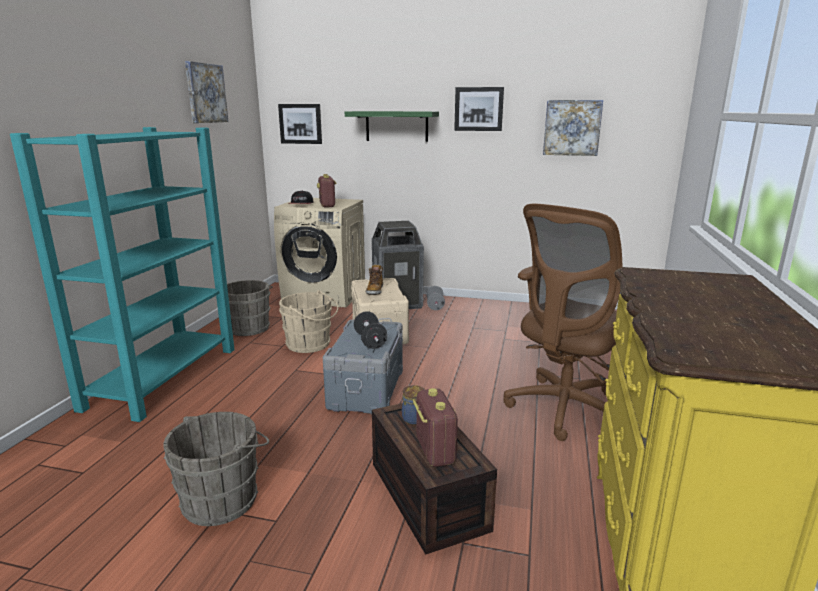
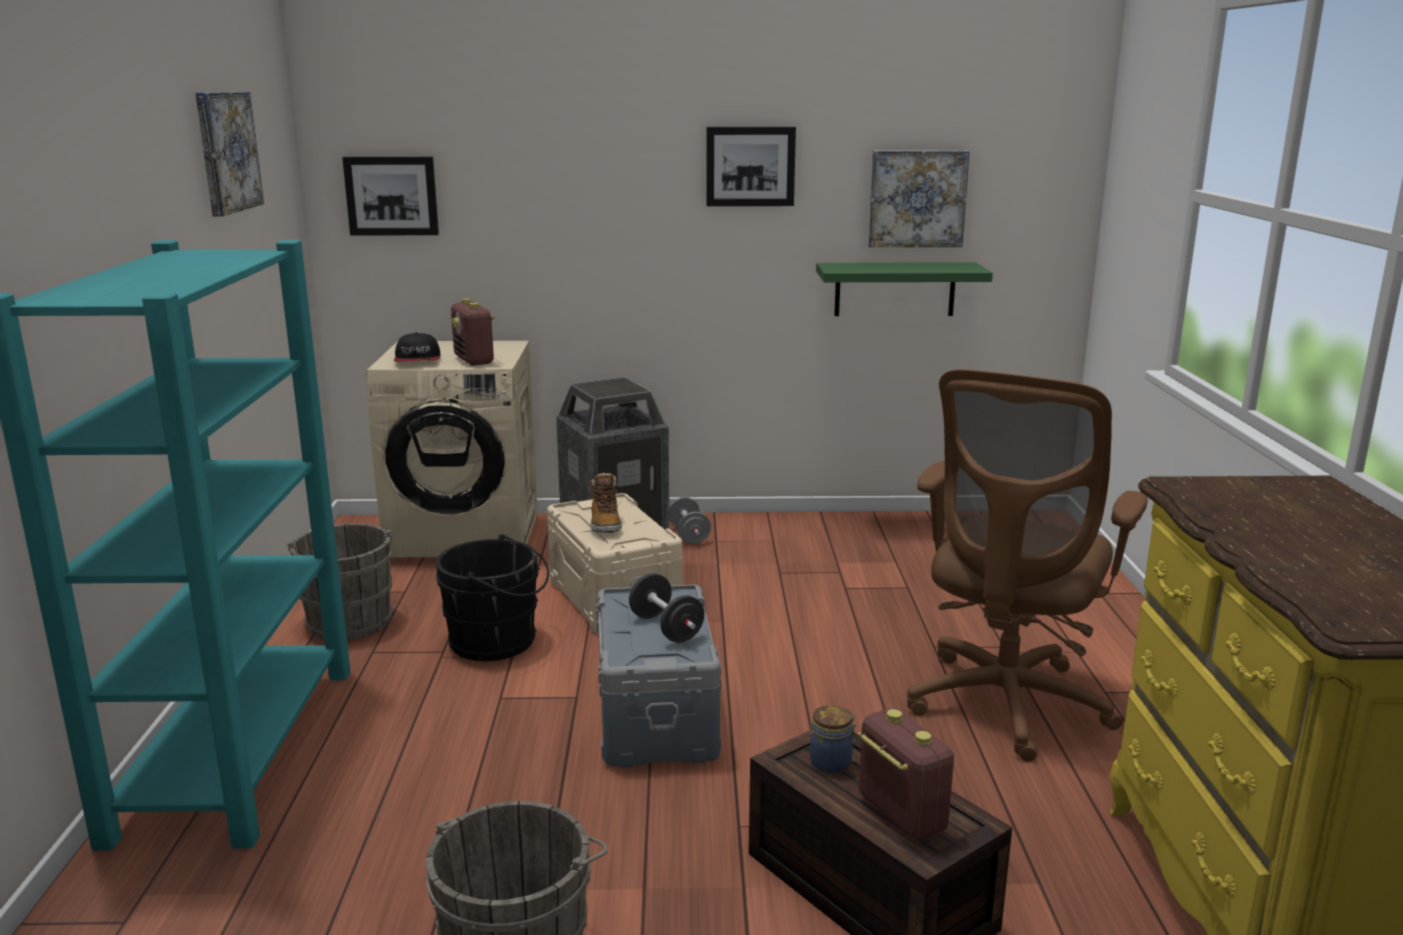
camera: 15 degrees left, 0 degrees up
beige bucket [279,290,338,353] -> black bucket [436,534,549,661]
green shelf [345,111,439,142] -> green shelf moved to [816,262,993,316]

